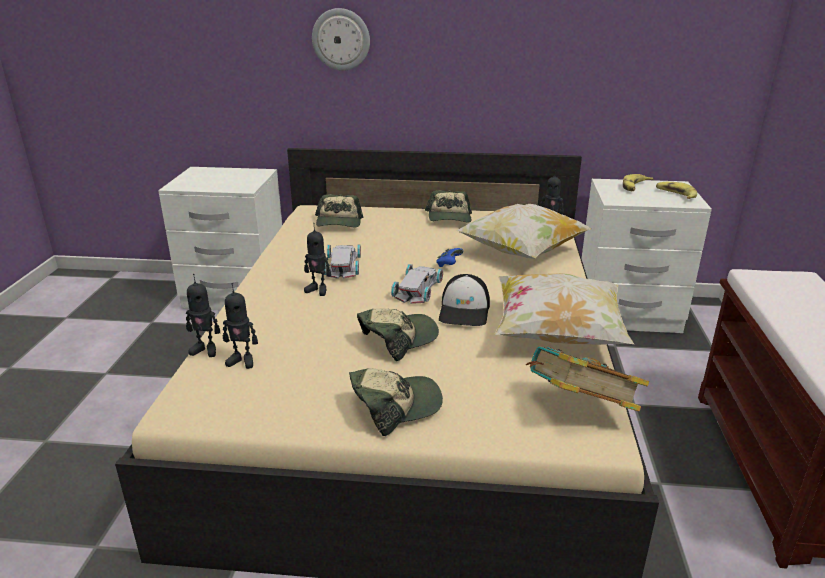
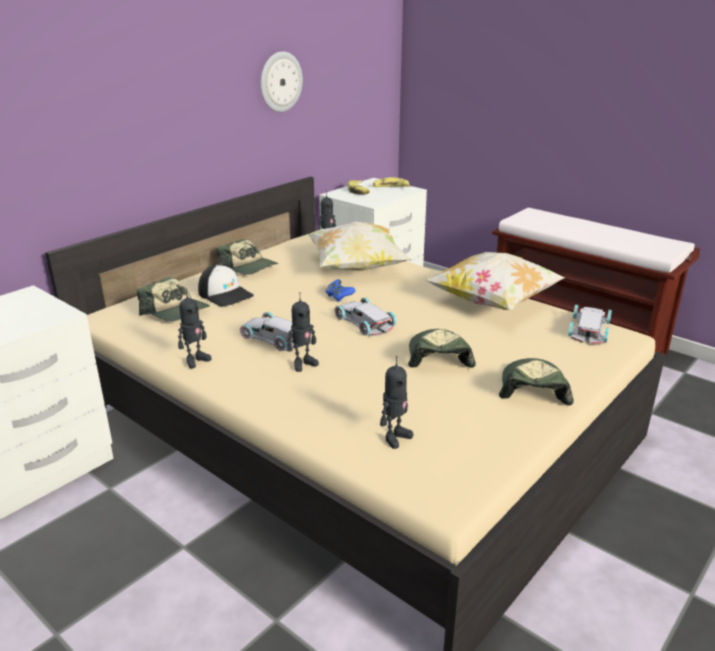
camera: 55 degrees left, 0 degrees up
toy robot [186,274,220,357] -> toy robot moved to [178,289,211,368]
wall clock [312,8,370,71] -> wall clock moved to [260,51,303,112]
cap [439,274,490,326] -> cap moved to [198,264,254,306]
book [526,346,649,412] -> white toy car [568,304,612,344]

